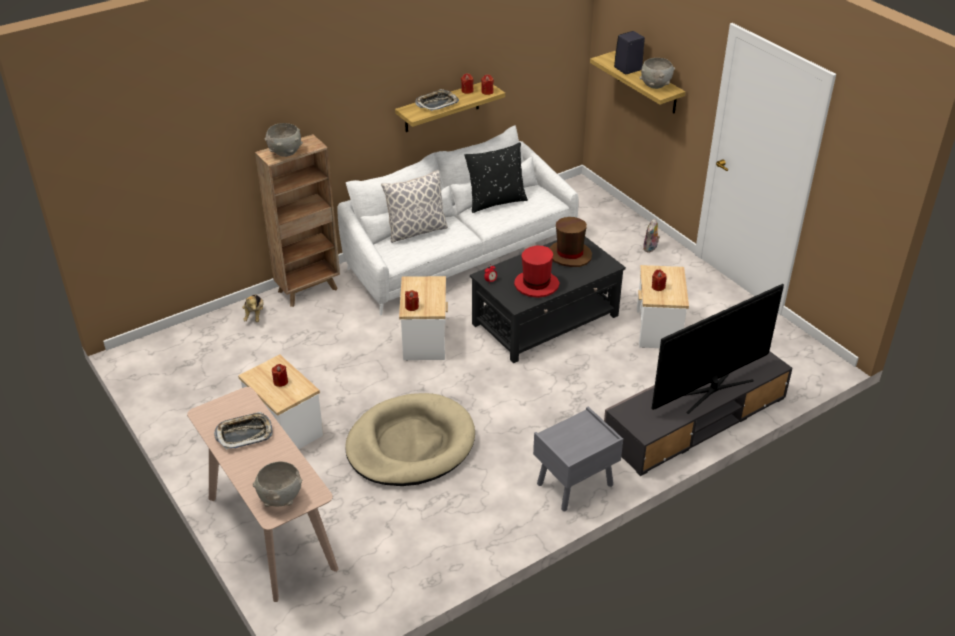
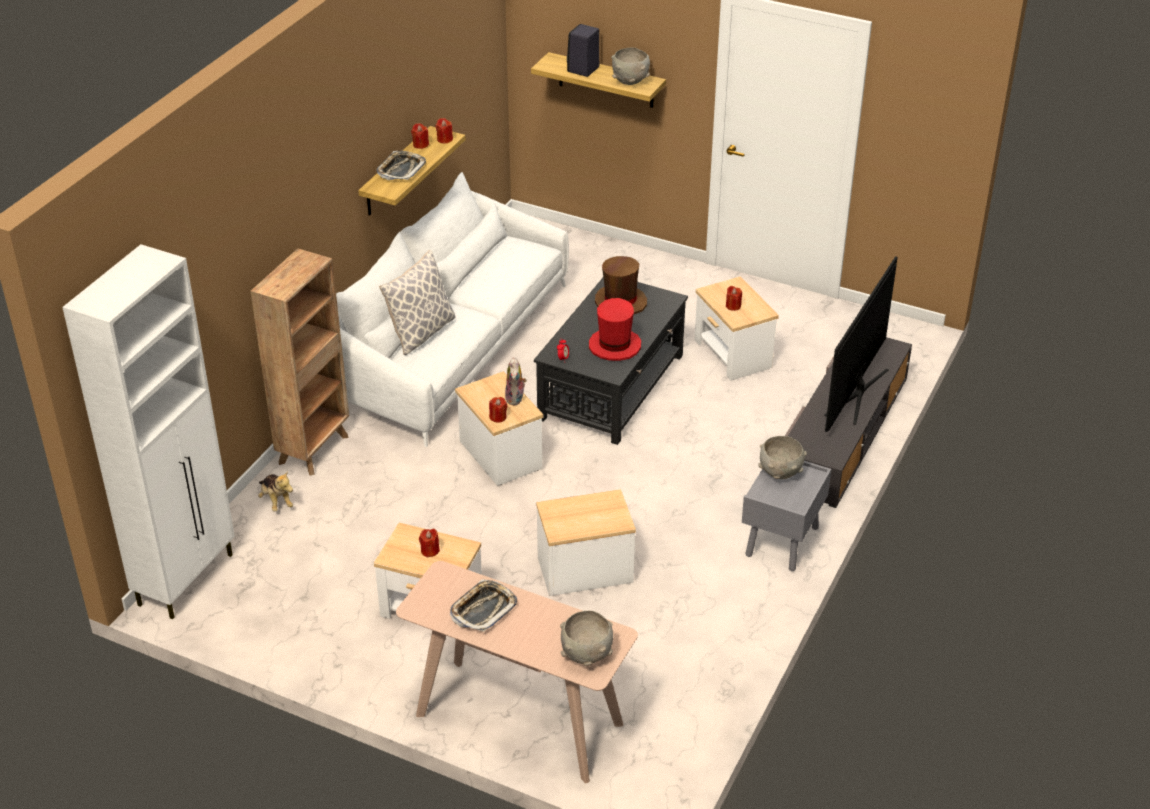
camera: 30 degrees left, 0 degrees up
grey bowl [265,123,303,157] -> grey bowl moved to [758,436,807,479]
beige dog bed [345,393,475,486] -> side table [536,489,636,596]
black pillow [465,142,528,213] -> none
plush toy [643,218,660,253] -> plush toy moved to [505,357,527,405]
none -> white cabinet [62,244,235,620]

